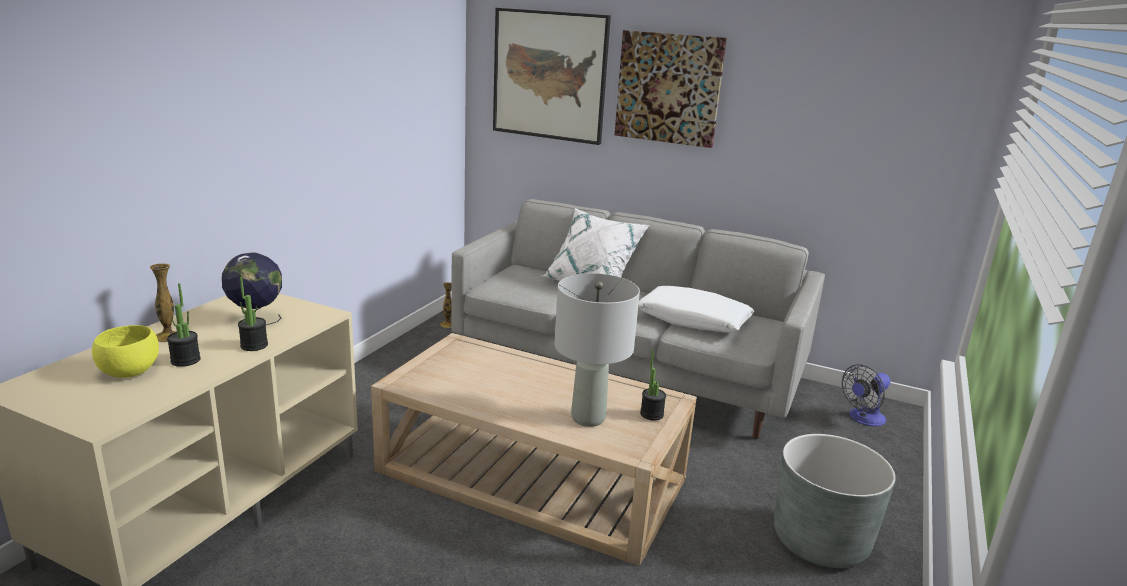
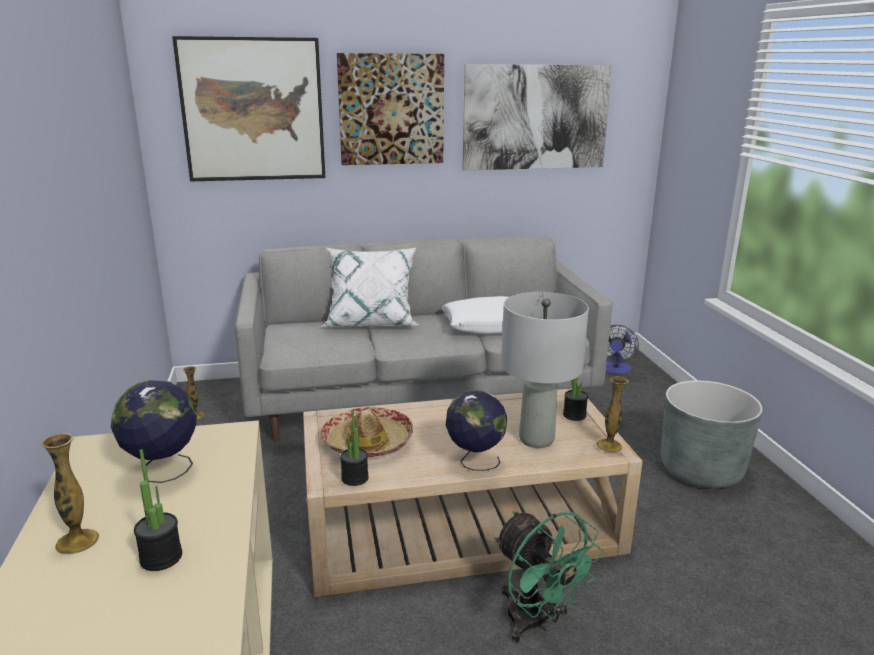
camera: 35 degrees left, 0 degrees up
yellow bowl [92,325,159,378] -> none
potted plant [238,277,268,351] -> potted plant moved to [340,411,369,486]
none -> hat [320,407,413,457]
none -> globe [446,390,507,471]
none -> picture [462,64,612,170]
none -> green fan [495,511,604,643]
none -> vase [596,376,629,452]

